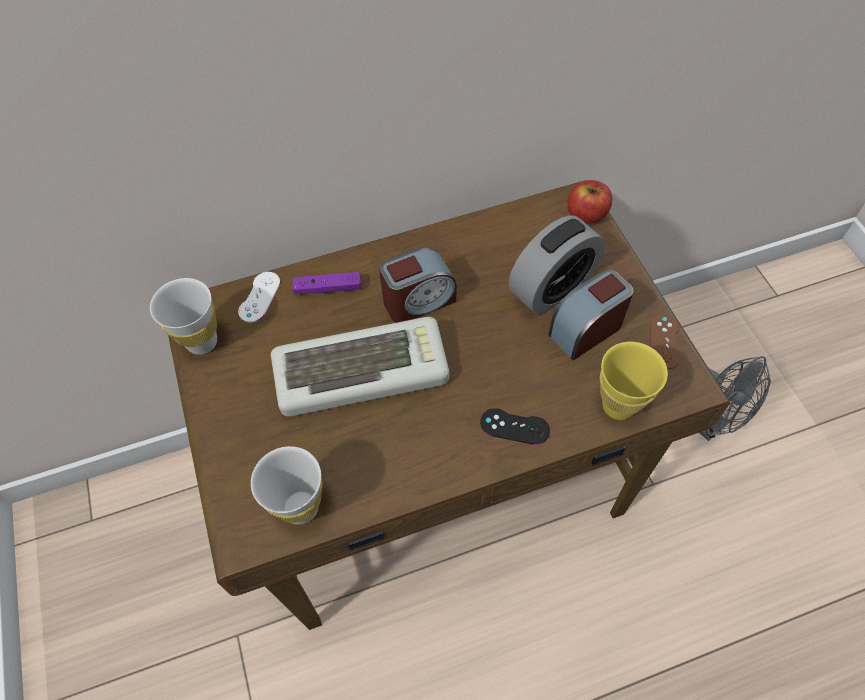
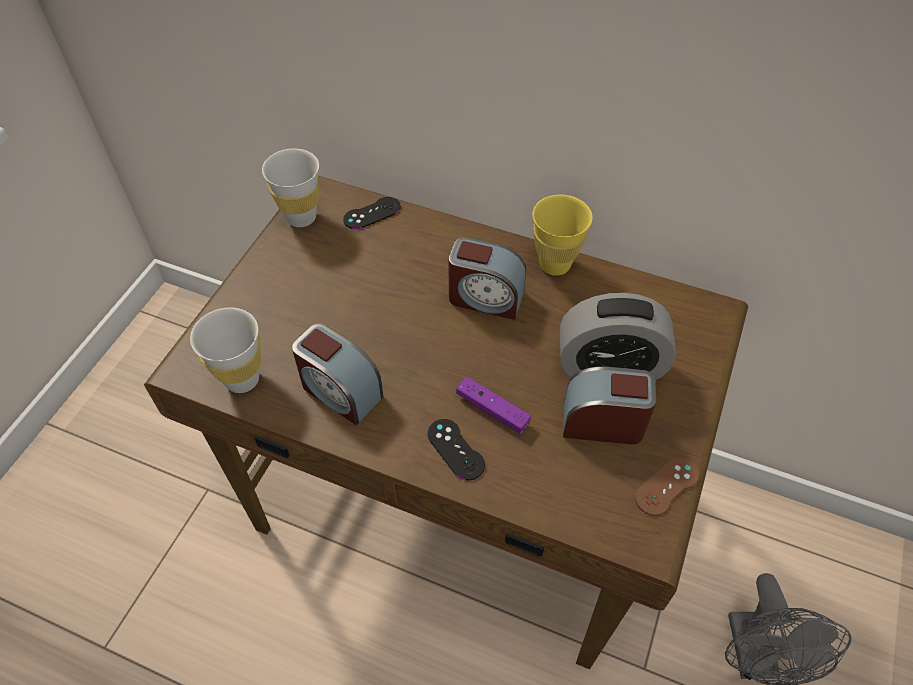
camera: 40 degrees right, 5 degrees down
white game controller [238,272,280,323] -> black game controller [343,197,401,229]
keyboard [271,317,449,417] -> none
purple game controller [292,272,361,295] -> purple game controller moved to [456,377,531,434]
apple [567,180,612,224] -> none
yellow cup [600,342,668,420] -> yellow cup moved to [532,195,593,276]
none -> alarm clock [292,323,383,425]

